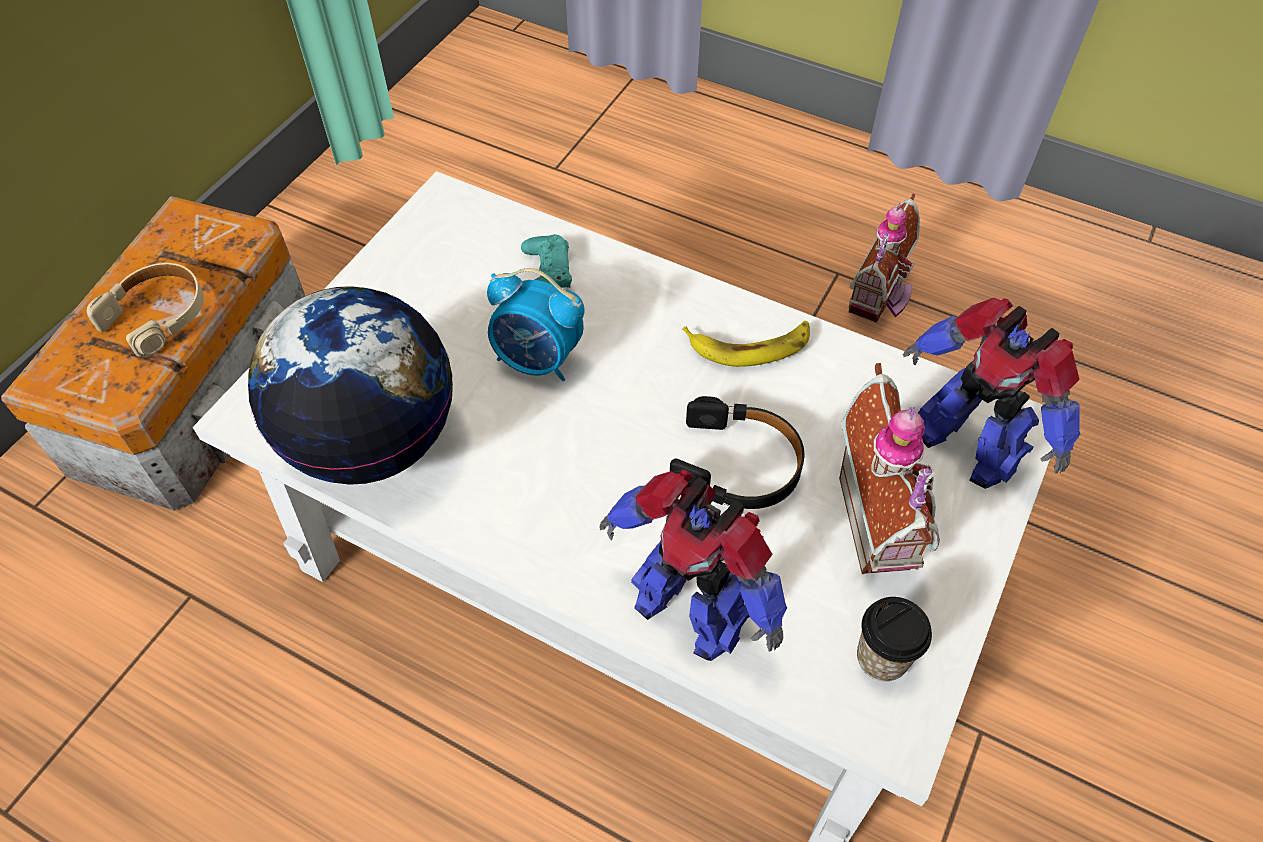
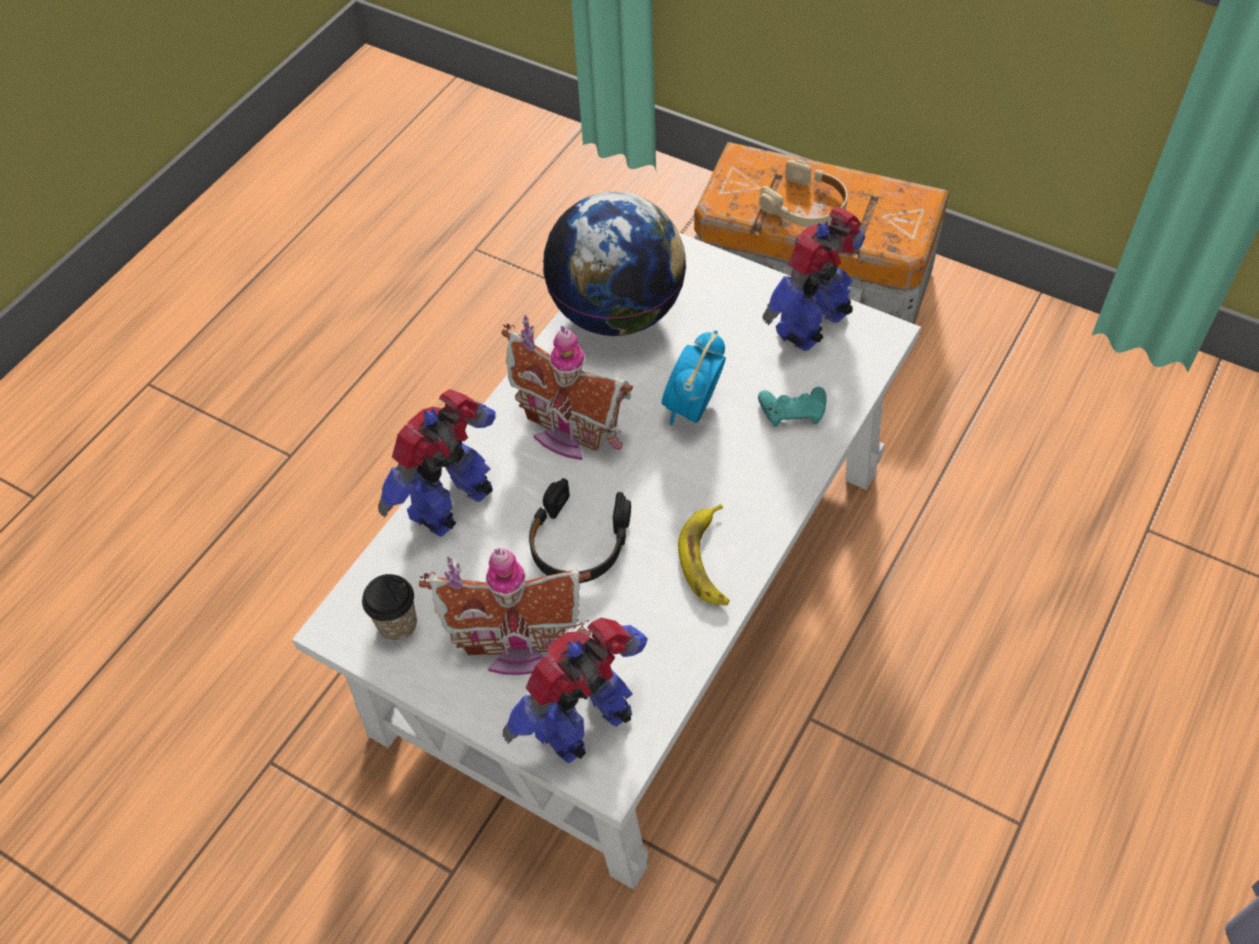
camera: 95 degrees right, 0 degrees up
toy house [848,194,920,323] -> toy house moved to [502,315,633,460]
none -> toy robot [762,207,865,351]

